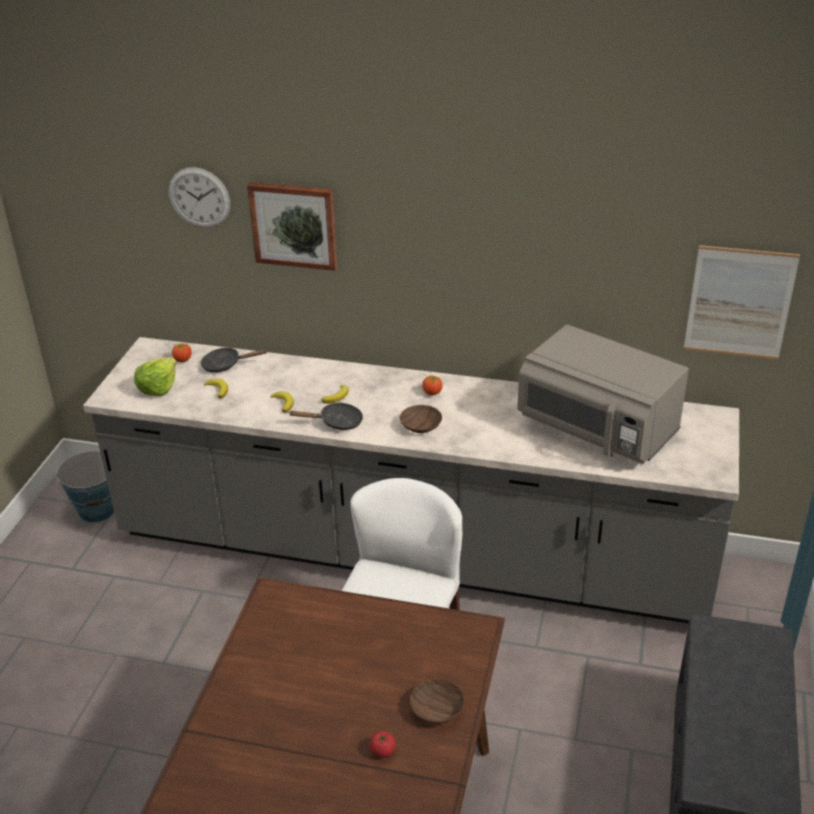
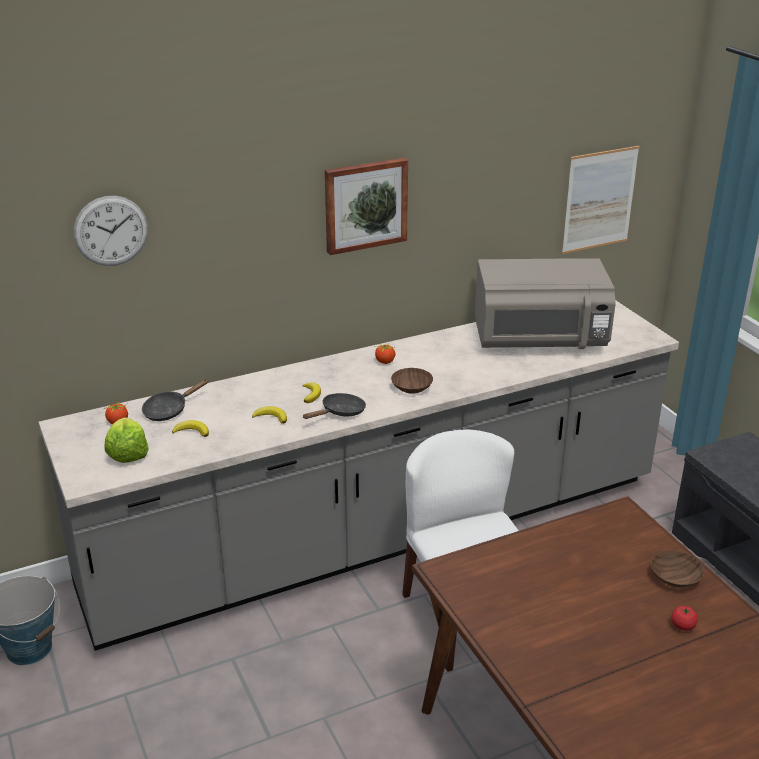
camera: 40 degrees left, 5 degrees down
picture [247,182,337,271] -> picture moved to [325,158,408,255]

